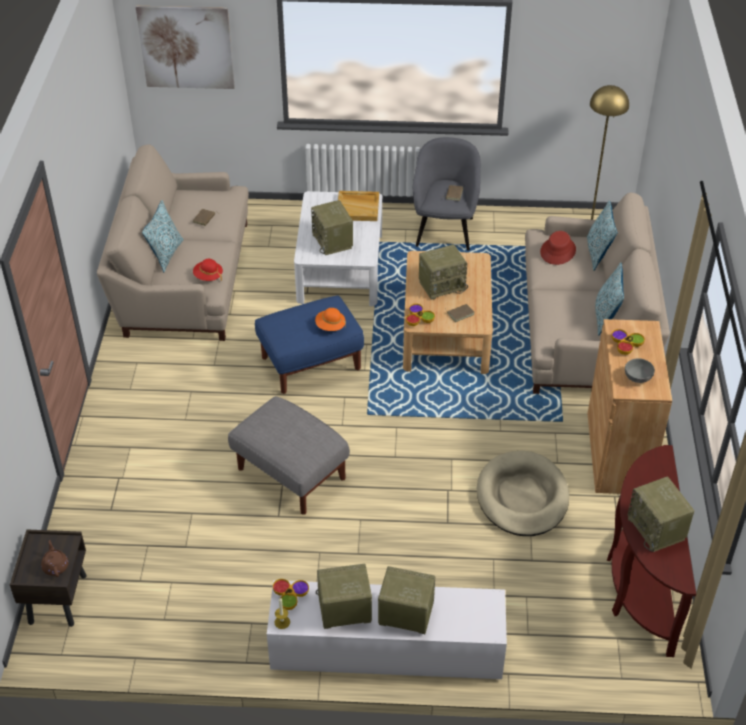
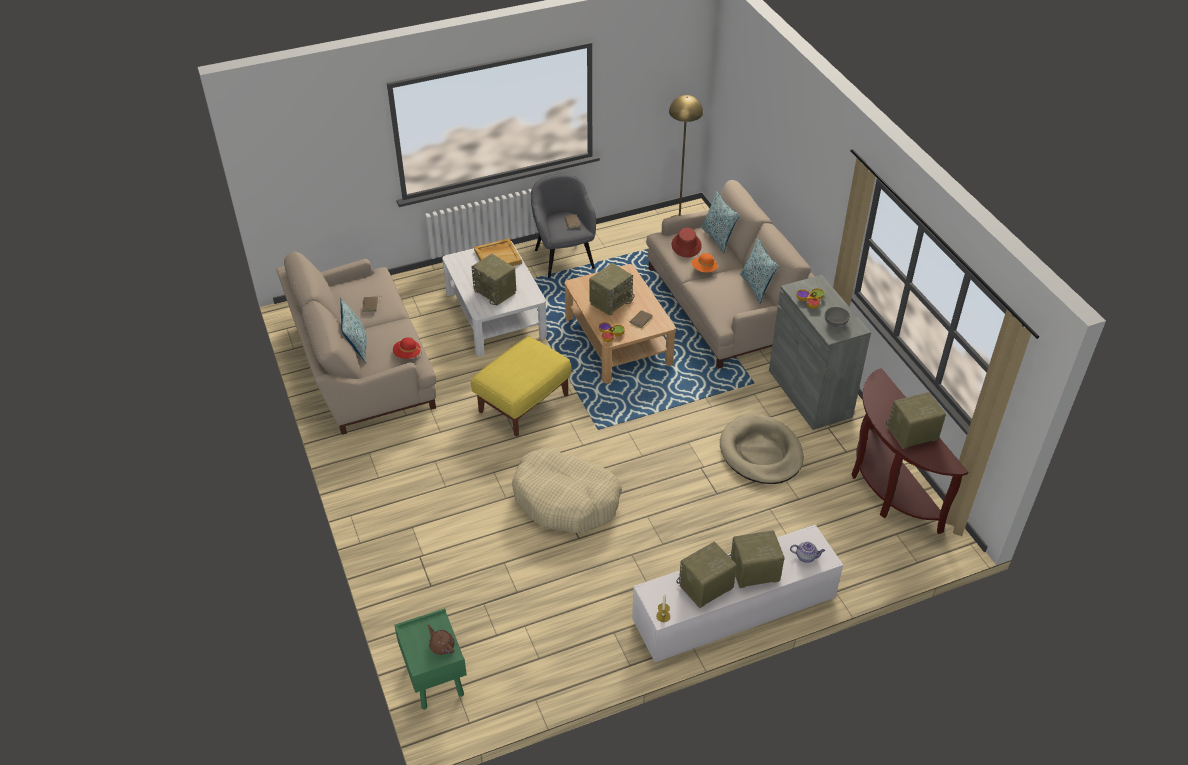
camera: 25 degrees left, 0 degrees up
brown nightstand [10,529,87,627] -> green nightstand [394,608,467,710]
picture [136,6,235,89] -> none
grey ottoman [228,396,350,514] -> beige dog bed [512,448,622,533]
blue ottoman [255,295,364,394] -> yellow ottoman [471,336,571,436]
bowl [273,579,309,610] -> none
orange hat [315,308,346,331] -> orange hat moved to [692,253,718,272]
brown cabinet [587,319,672,494] -> grey cabinet [769,275,871,430]
radio [628,477,694,552] -> radio turned 120 degrees clockwise [886,392,946,449]
none -> teapot [790,542,825,563]

